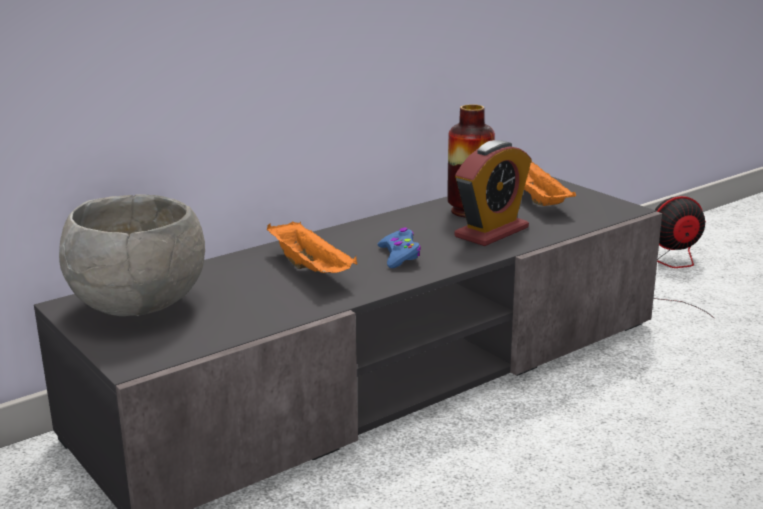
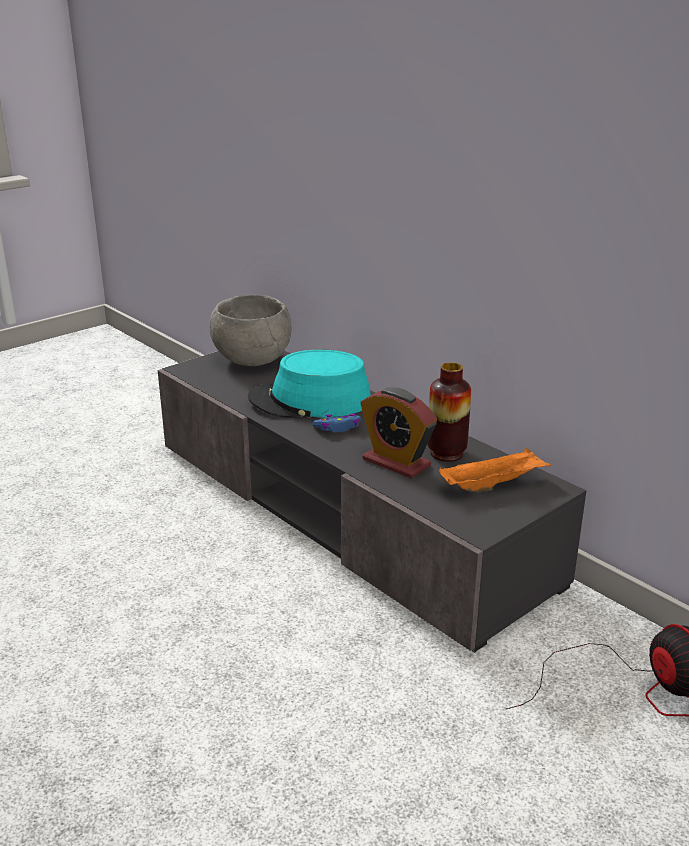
camera: 85 degrees right, 5 degrees up
orange tray [267,221,357,273] -> turquoise hat [248,350,371,418]

